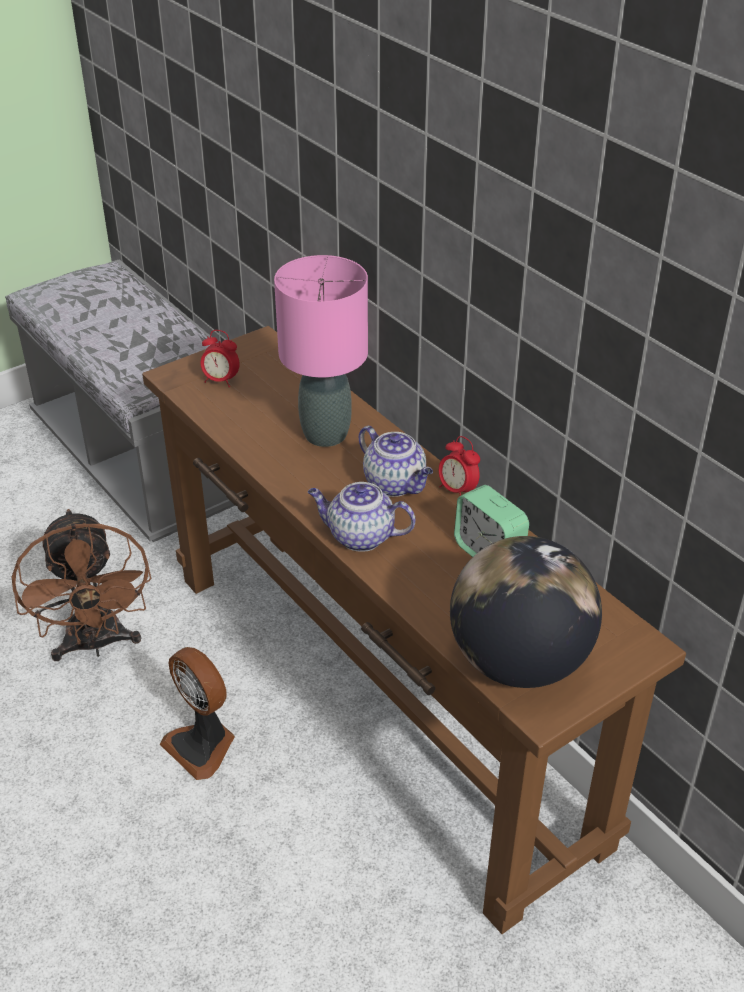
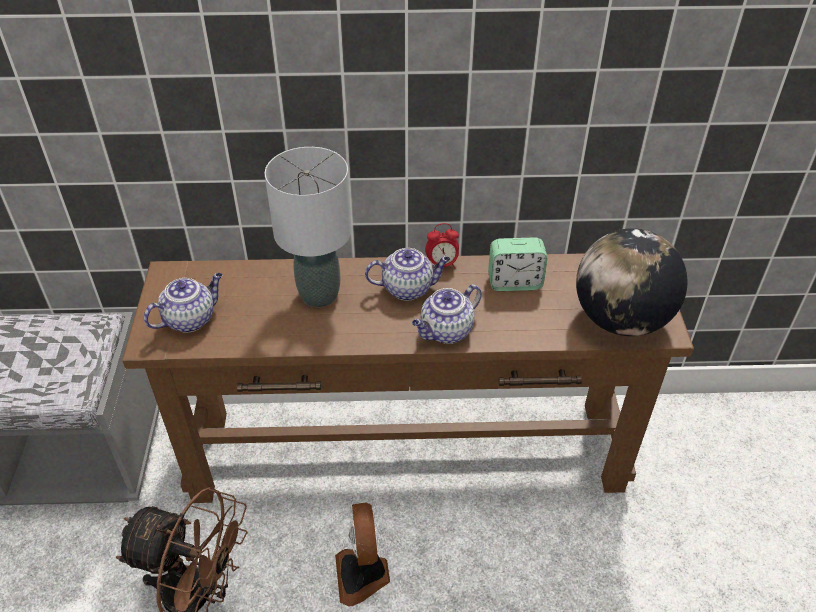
camera: 55 degrees left, 5 degrees up
fan [160,647,235,780] -> fan turned 90 degrees clockwise [335,503,390,606]
alarm clock [201,330,240,387] -> teapot [144,273,223,333]
pink table lamp [274,255,368,447] -> grey table lamp [265,147,352,307]

